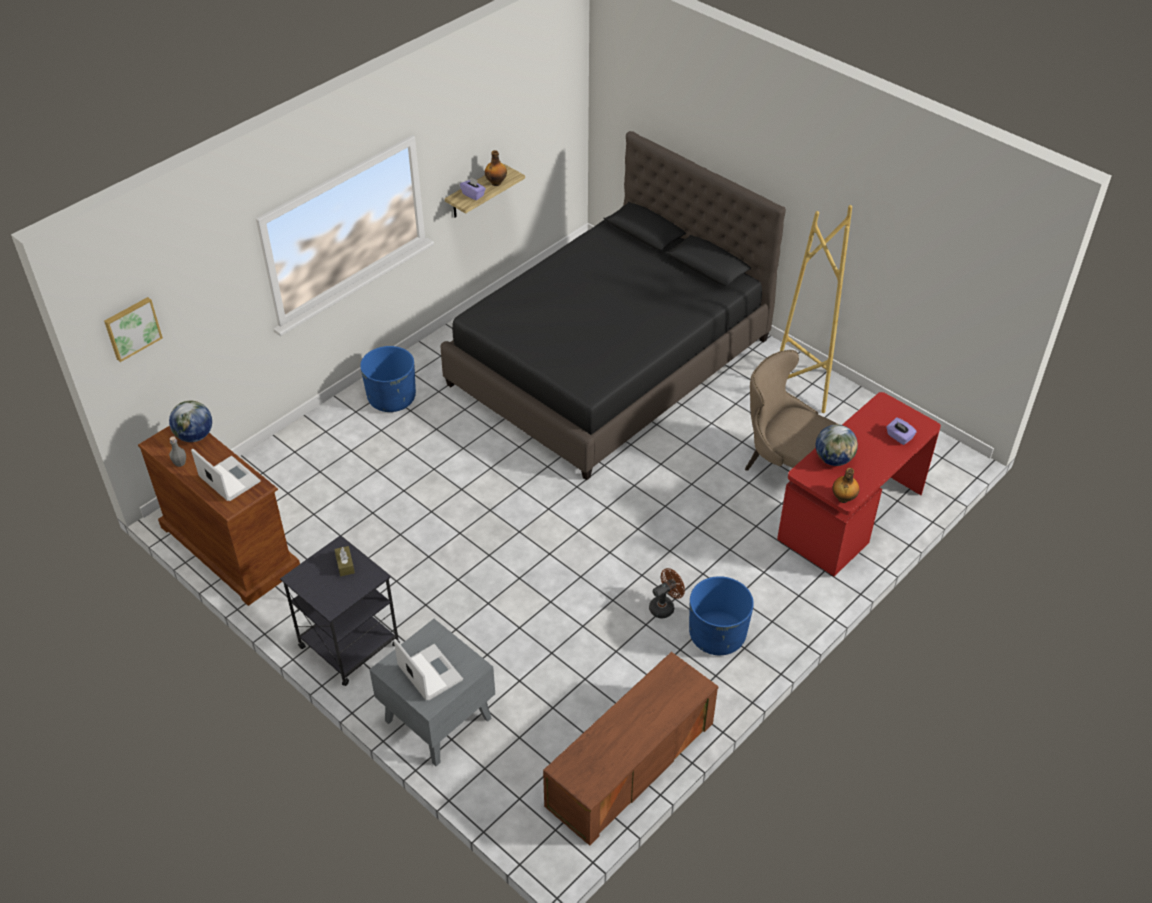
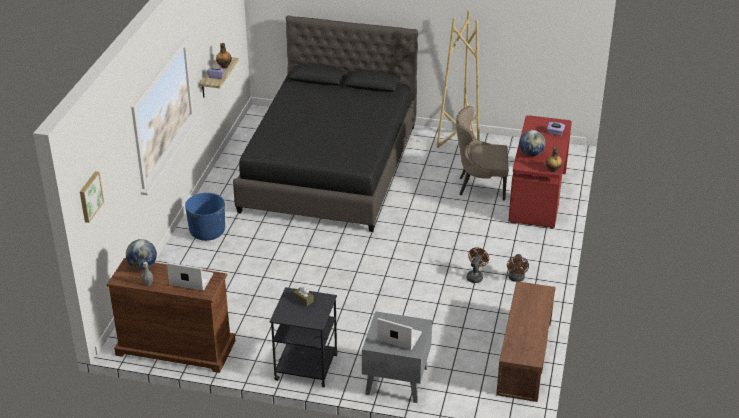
camera: 30 degrees left, 10 degrees down
blue planter [689,576,754,655] -> brown fan [507,254,529,282]

